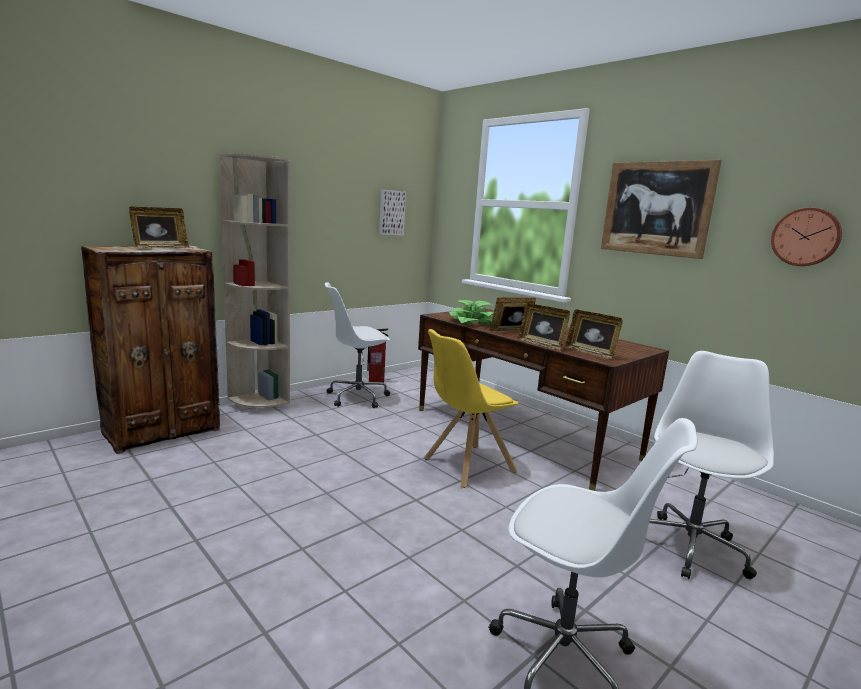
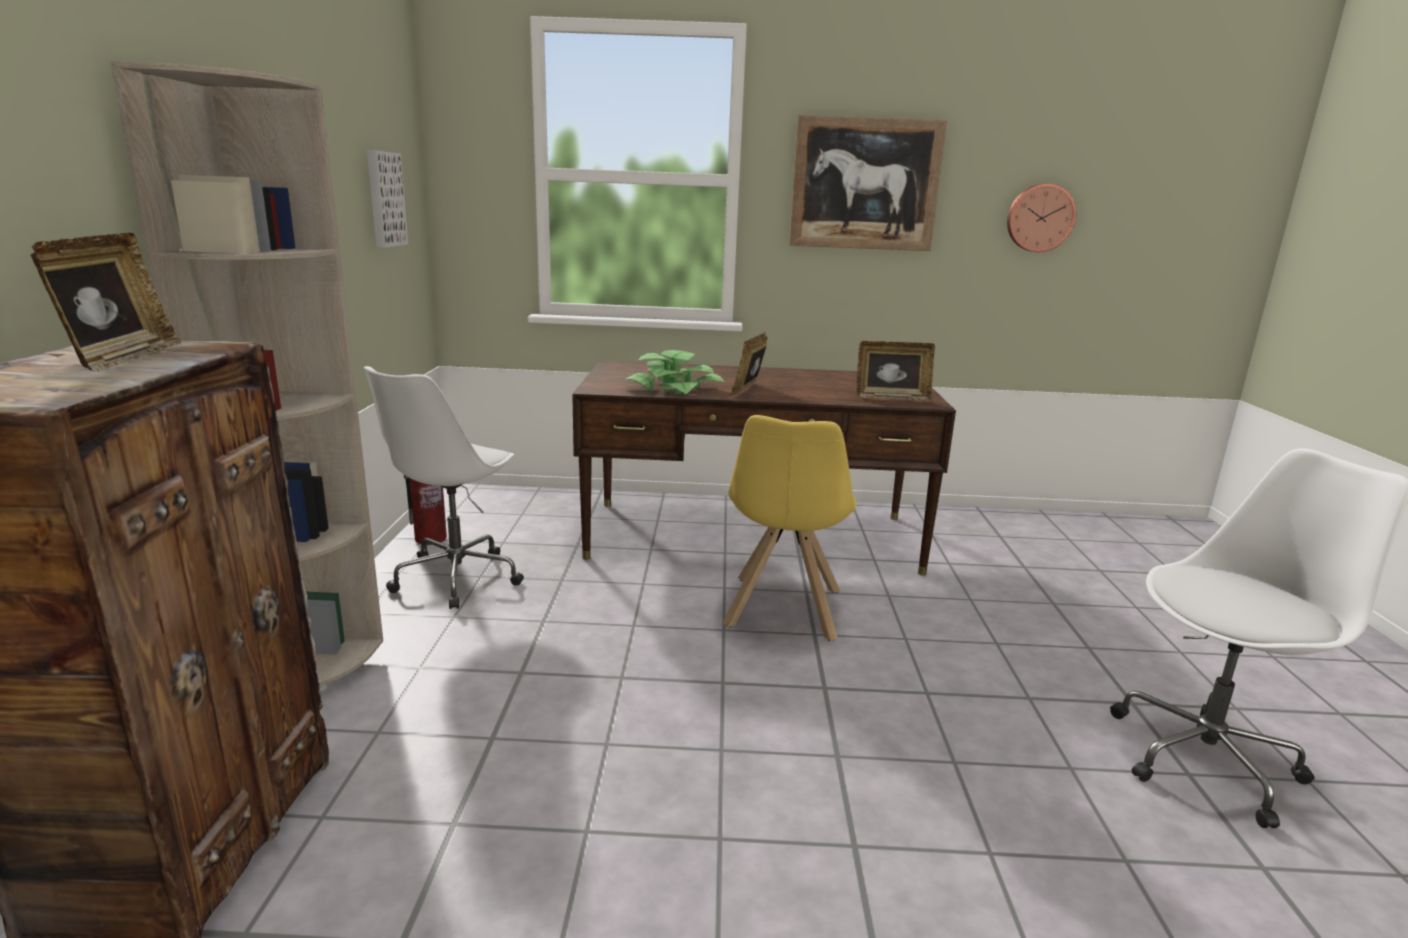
camera: 45 degrees left, 5 degrees up
picture frame [518,303,570,350] -> none
white office chair [649,351,774,579] -> none

